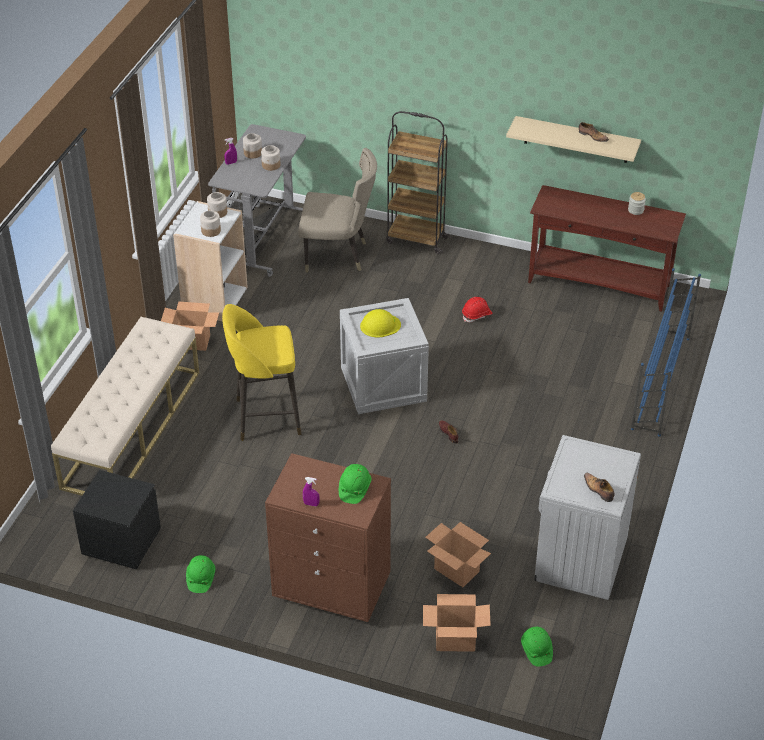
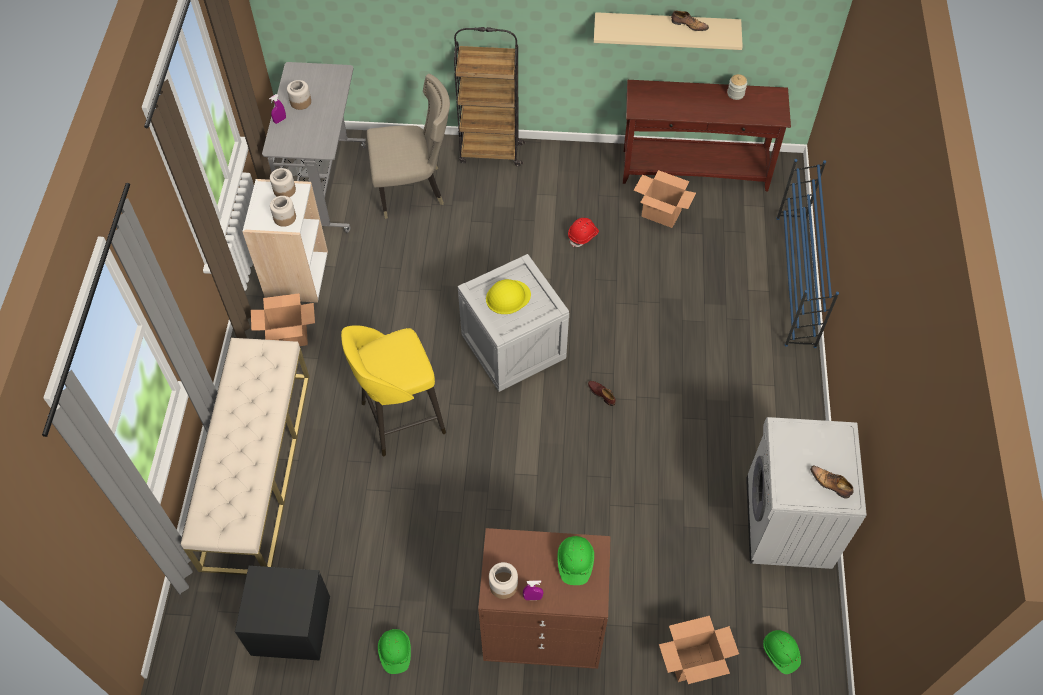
camera: 15 degrees left, 15 degrees up
jar [261,145,280,171] -> jar moved to [489,562,518,599]
cardboard box [425,522,491,587] -> cardboard box moved to [634,170,696,228]

